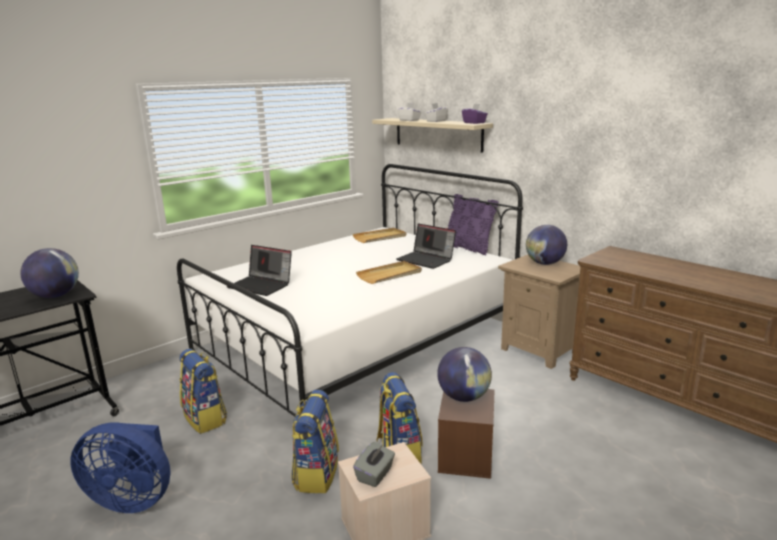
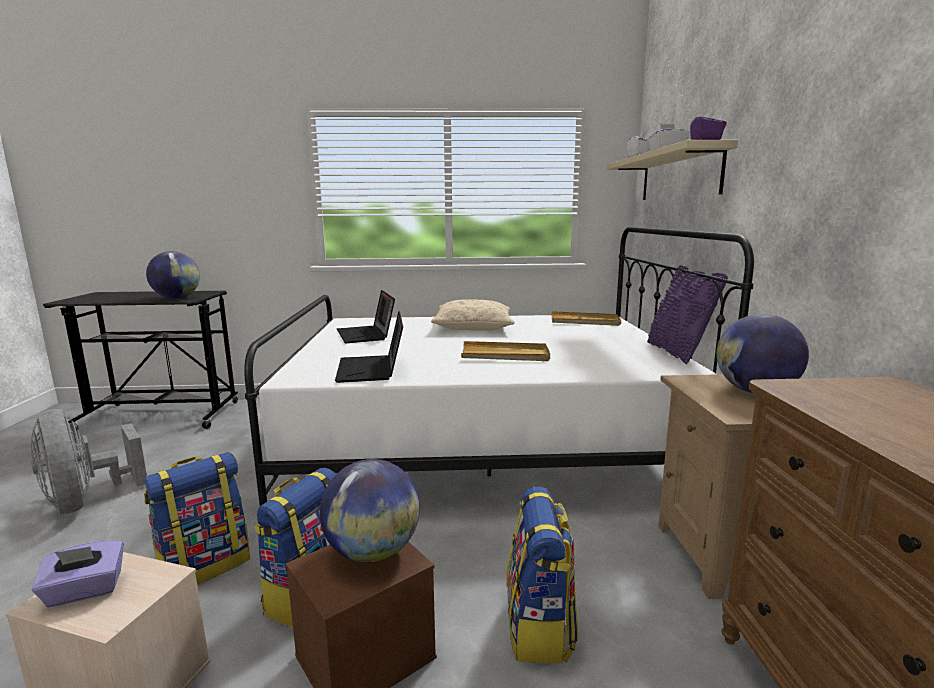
camera: 40 degrees right, 5 degrees down
blue fan [70,422,171,513] -> grey fan [31,409,147,514]
backpack [179,349,227,434] -> backpack moved to [506,487,578,663]
grey tissue box [353,442,395,487] -> purple tissue box [32,540,124,607]
laptop [396,223,456,269] -> laptop moved to [335,311,403,383]
none -> beige pillow [431,299,515,330]

